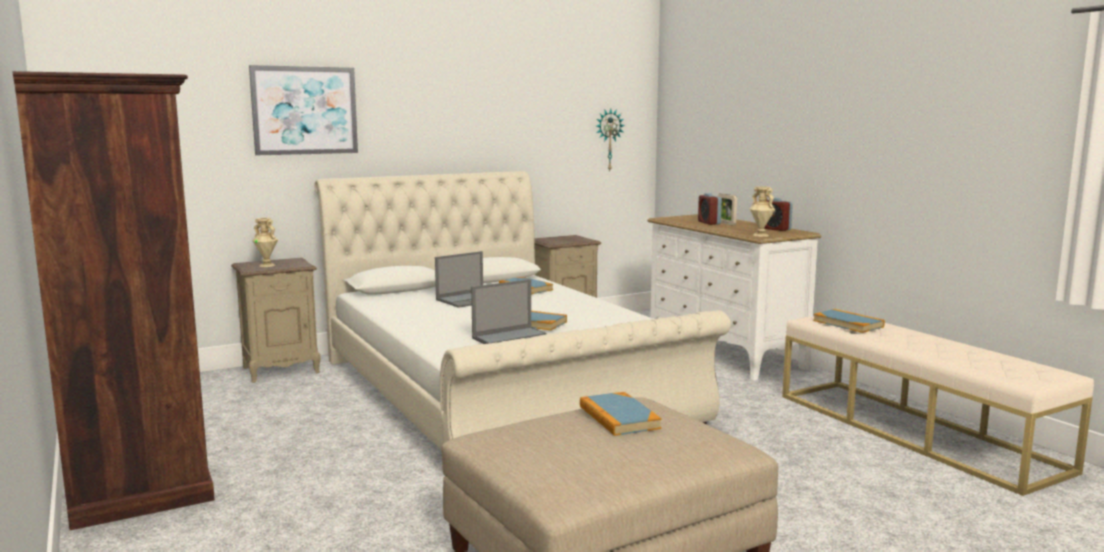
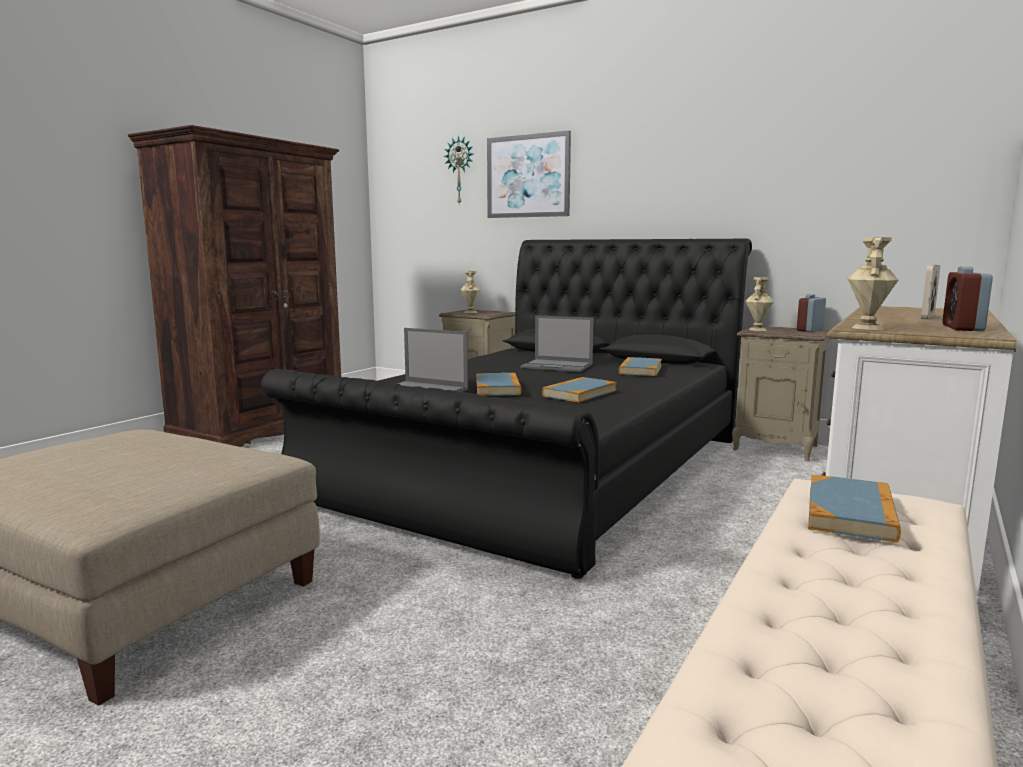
camera: 60 degrees right, 0 degrees up
beige bed [314,171,731,450] -> black bed [261,239,752,579]
book [580,392,662,436] -> book moved to [542,377,617,403]
wall clock [597,108,625,171] -> wall clock moved to [444,135,473,205]
alarm clock [698,193,722,225] -> alarm clock moved to [797,294,826,332]
none -> beige vase [745,277,774,331]

